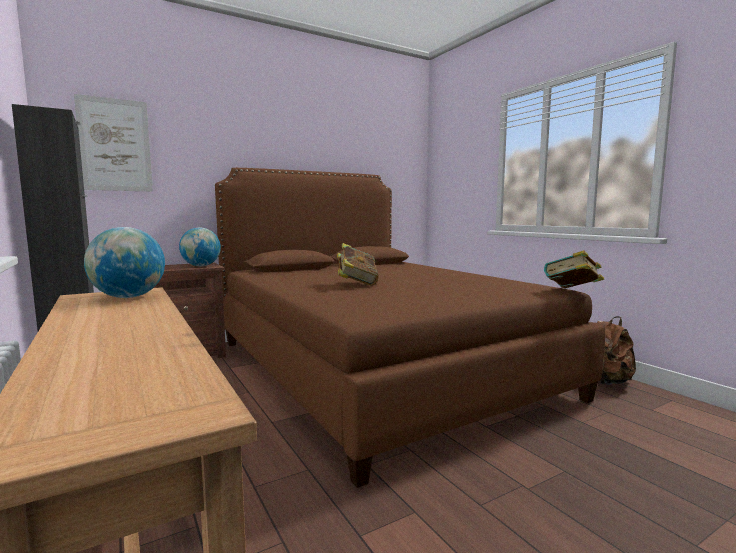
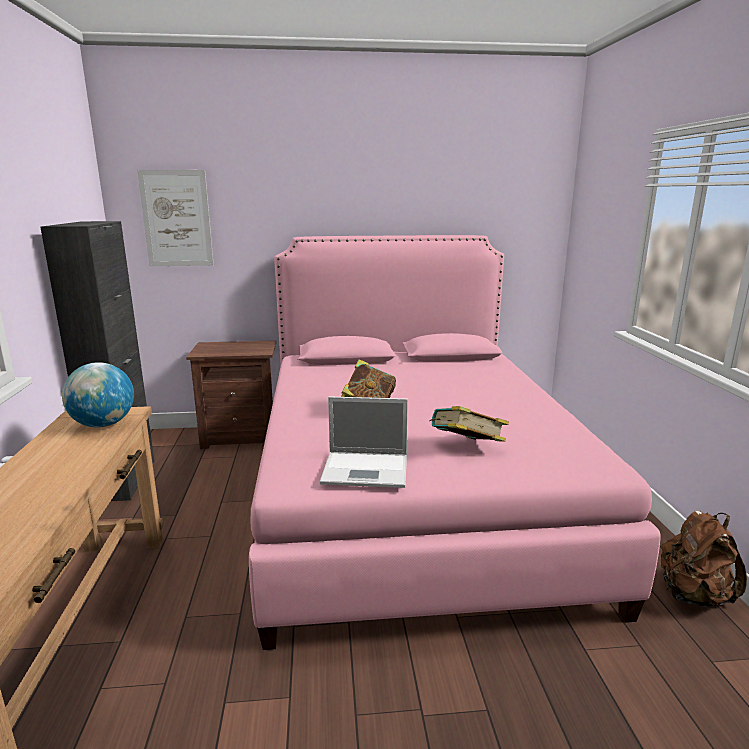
camera: 25 degrees right, 10 degrees up
globe [179,227,221,266] -> none
brown bed [215,168,605,488] -> pink bed [249,235,660,650]
book [544,250,604,288] -> book moved to [429,406,509,442]
none -> laptop [320,396,408,488]

